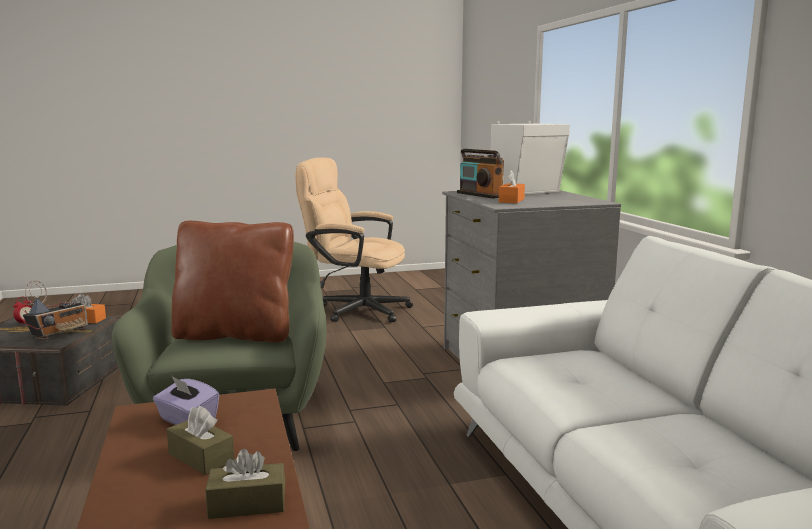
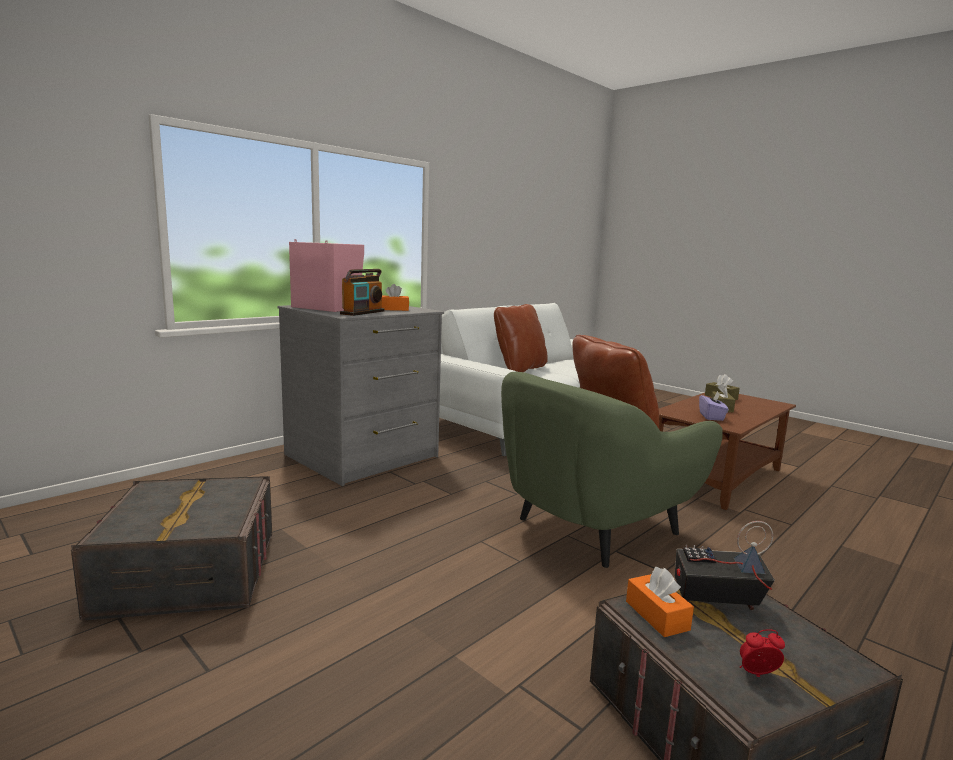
camera: 120 degrees left, 0 degrees up
beige office chair [295,157,413,323] -> grey storage box [71,476,272,621]
white speaker [490,121,570,195] -> pink speaker [289,239,364,312]
none -> brown pillow [494,304,548,372]

